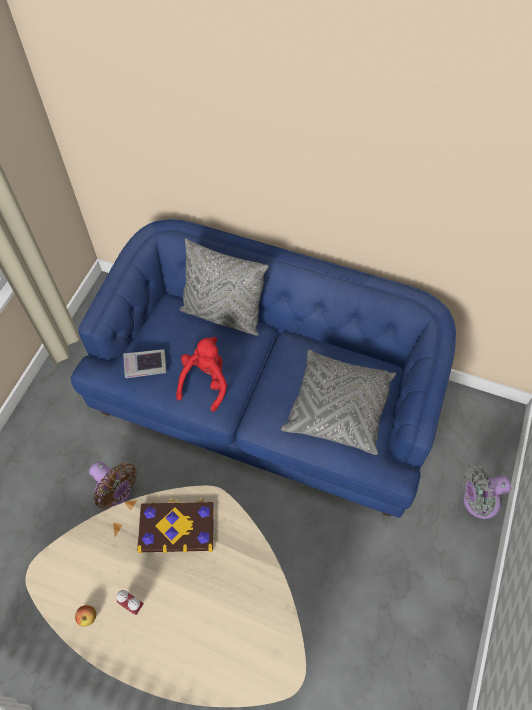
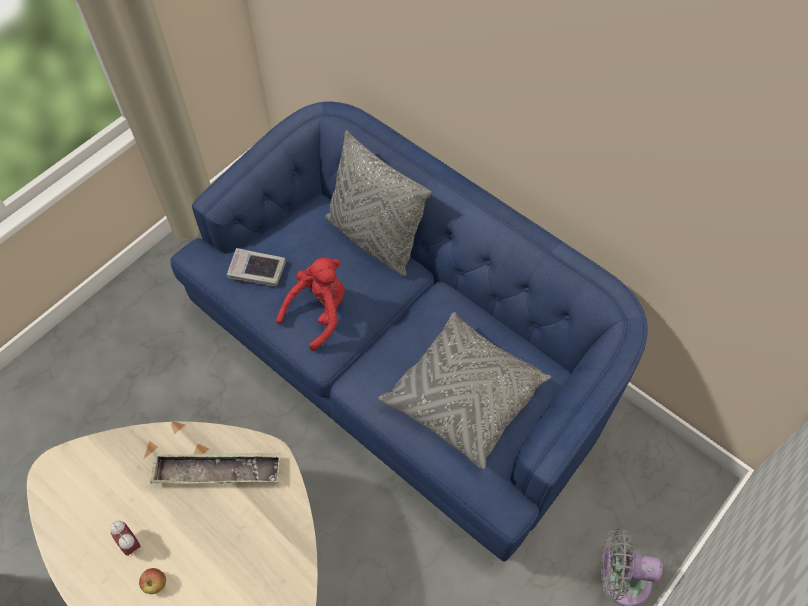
camera: 20 degrees right, 0 degrees up
apple [75,605,96,627] -> apple moved to [139,568,166,594]
brown fan [89,461,137,509] -> none
book [137,498,214,553] -> tray [150,453,280,484]

